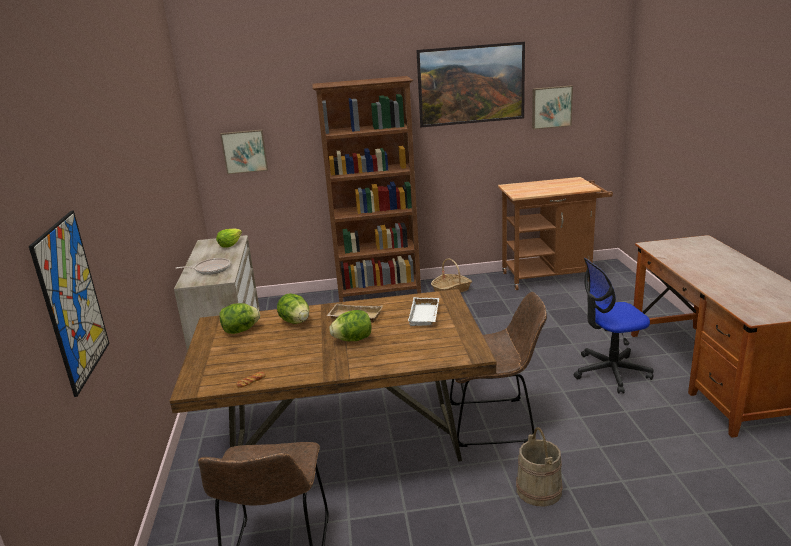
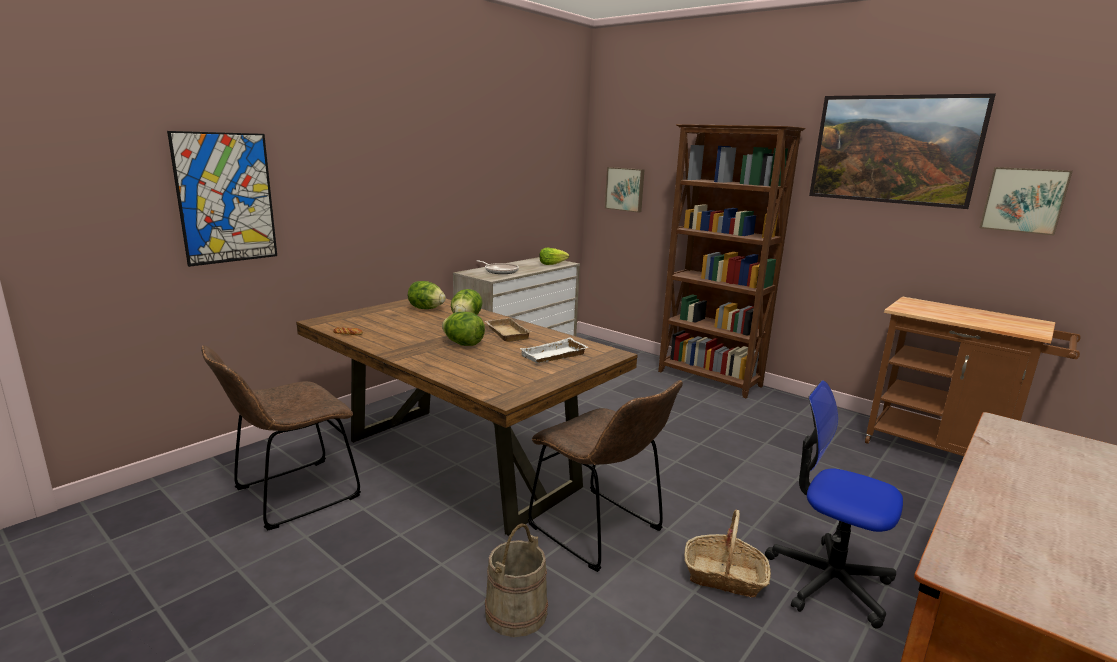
camera: 45 degrees right, 5 degrees down
basket [431,258,472,293] -> basket moved to [685,510,771,598]

